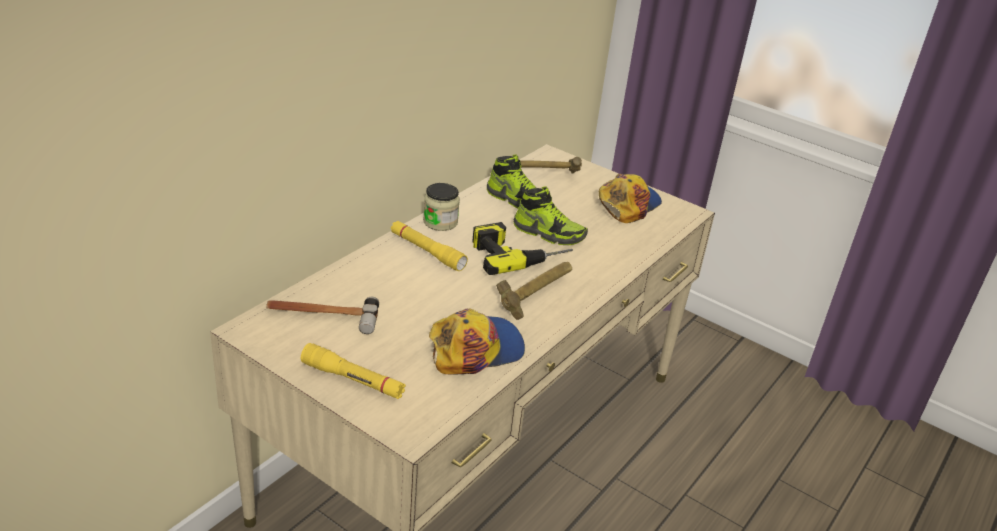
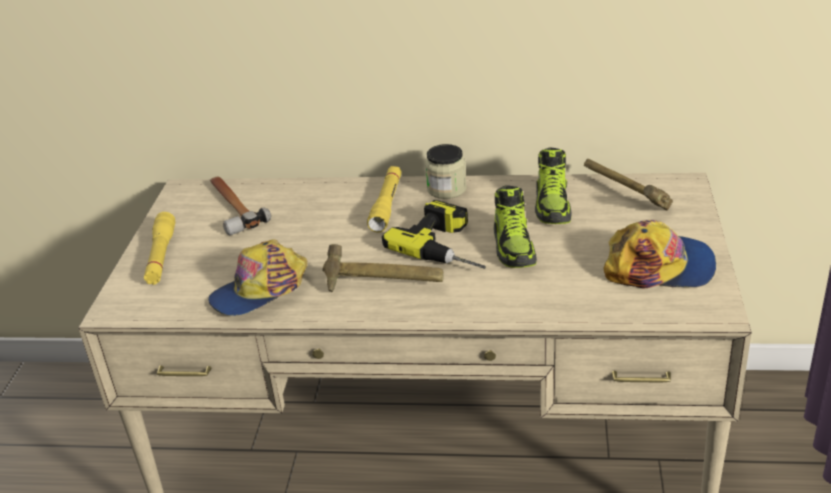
camera: 65 degrees right, 0 degrees up
cap [429,309,525,375] -> cap turned 105 degrees clockwise [208,239,308,316]

